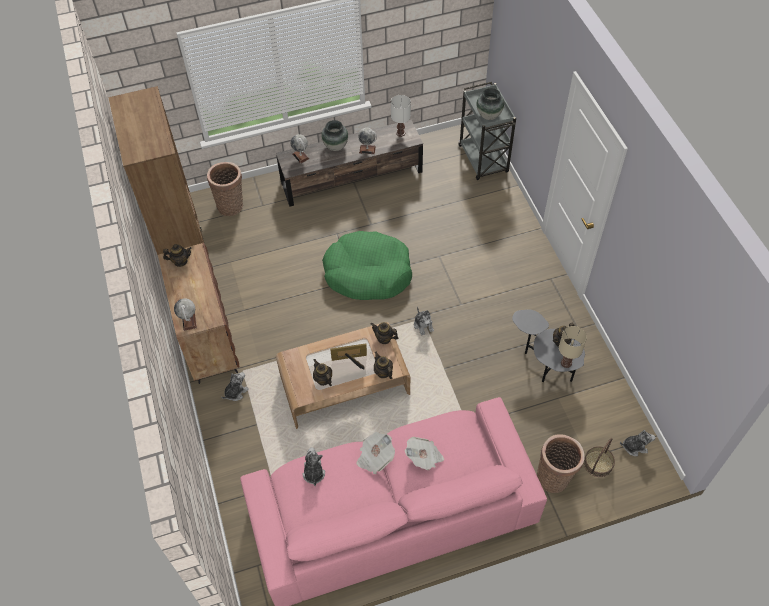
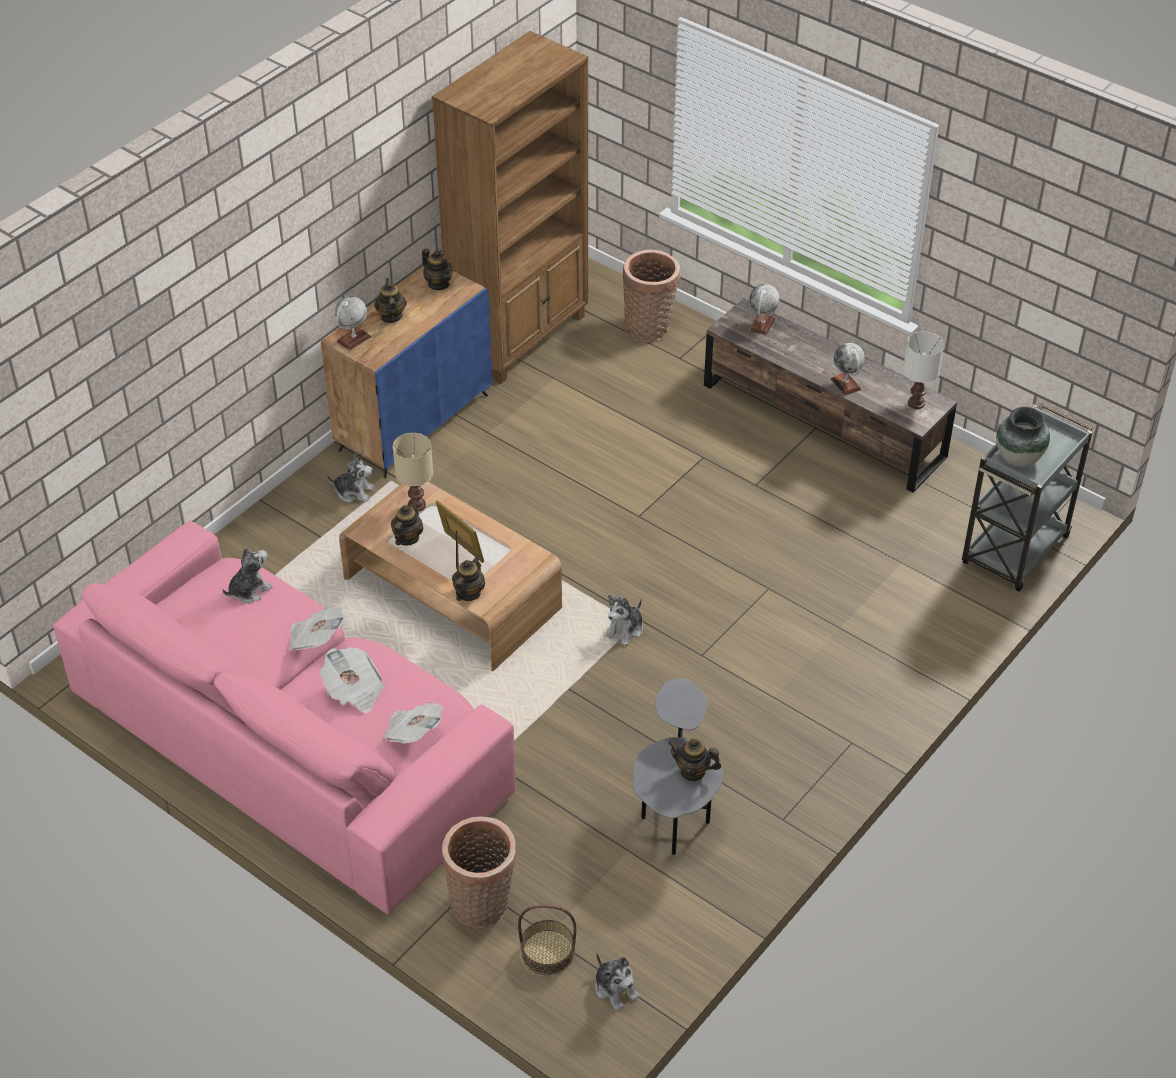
camera: 55 degrees right, 10 degrees down
brown cabinet [158,243,239,384] -> blue cabinet [321,266,493,478]
vase [321,120,348,151] -> none
green dog bed [322,231,412,300] -> none
teapot [371,322,398,344] -> teapot moved to [374,278,407,323]
beige table lamp [559,326,587,368] -> beige table lamp moved to [393,433,433,511]
none -> newspaper [383,702,444,744]

